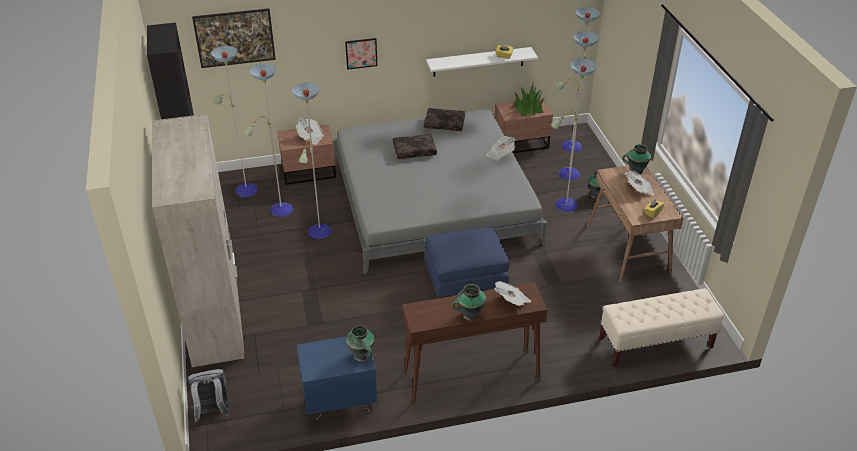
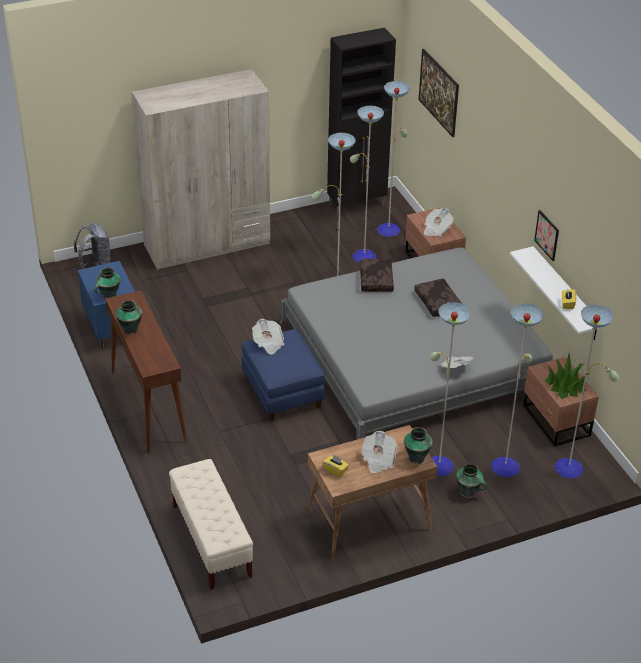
camera: 80 degrees right, 0 degrees up
picture [345,38,378,70] -> picture moved to [534,210,559,261]
brown pillow [424,108,465,131] -> brown pillow moved to [360,259,394,292]
newspaper [494,281,531,306] -> newspaper moved to [252,319,285,355]

